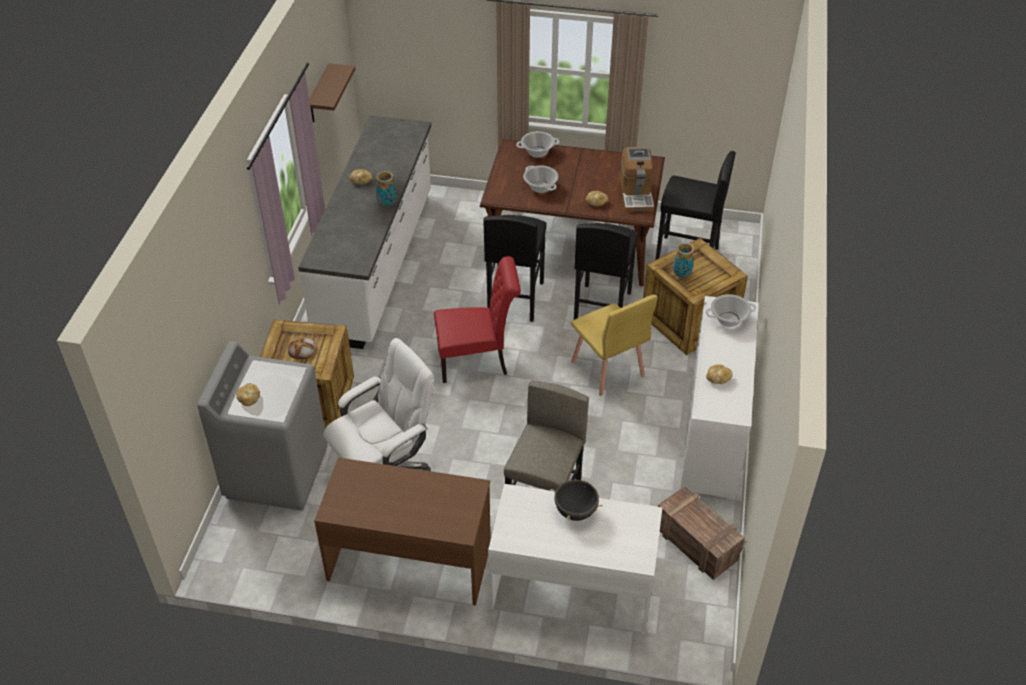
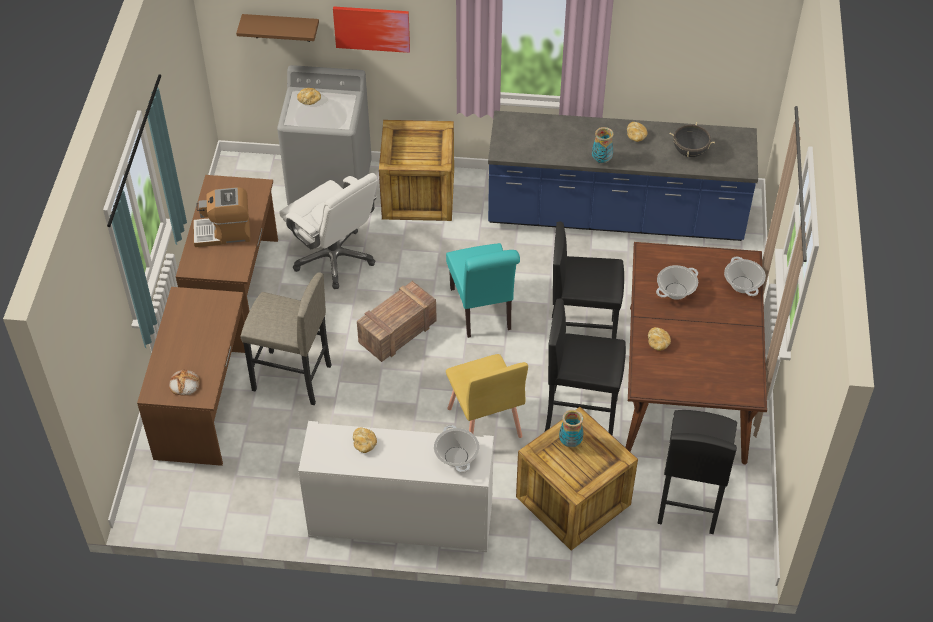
camera: 85 degrees right, 5 degrees up
bread [288,337,316,359] -> bread moved to [169,369,200,396]
white counter [298,116,431,349] -> blue counter [488,111,758,241]
brown shelf [309,63,355,122] -> brown shelf moved to [236,14,319,42]
red chair [434,256,521,383] -> turquoise chair [446,243,520,338]
white desk [488,484,662,635] -> brown desk [137,287,245,466]
black cooking pot [551,477,603,521] -> black cooking pot moved to [670,122,715,157]
yellow chair [571,295,657,396] -> yellow chair turned 75 degrees counterclockwise [446,354,528,438]
coffee machine [620,147,654,212] -> coffee machine moved to [193,187,251,247]
crate [658,486,745,580] -> crate moved to [357,281,437,362]
none -> picture [333,6,410,53]

